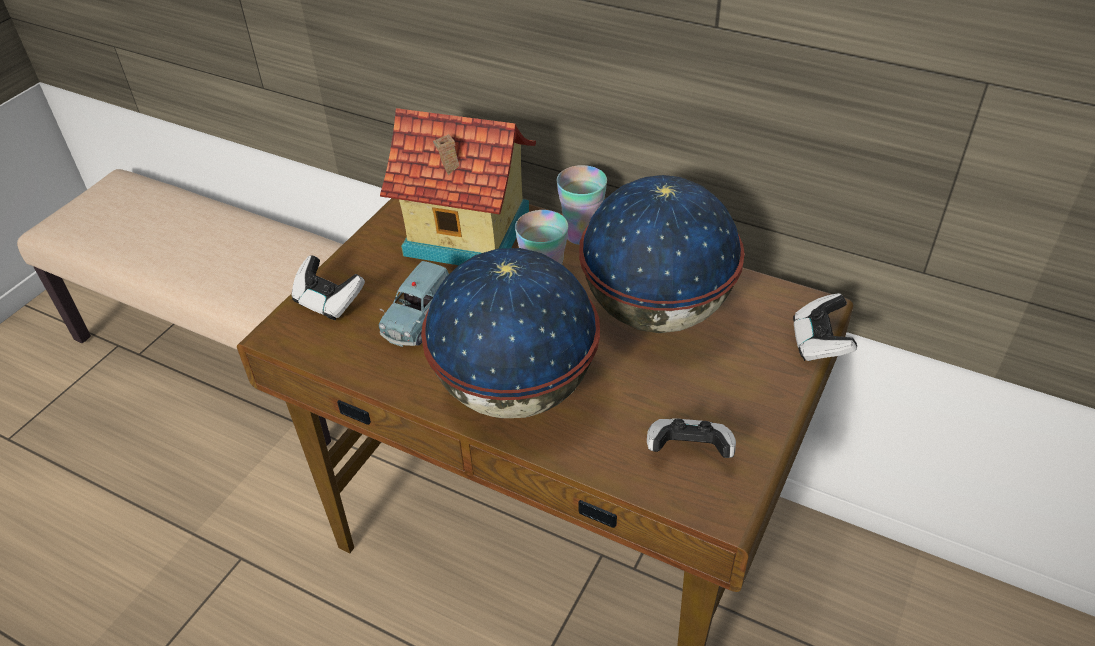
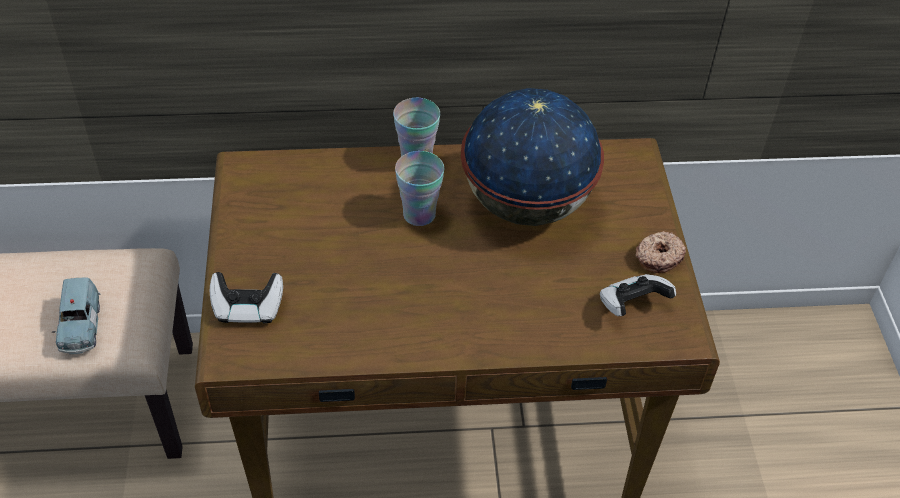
camera: 35 degrees left, 5 degrees up
blue toy car [379,261,449,347] -> blue toy car moved to [52,277,101,354]
toy house [380,108,536,265] -> none
globe [421,248,600,418] -> none
game controller [793,293,857,361] -> none
none -> donut [636,231,686,273]

